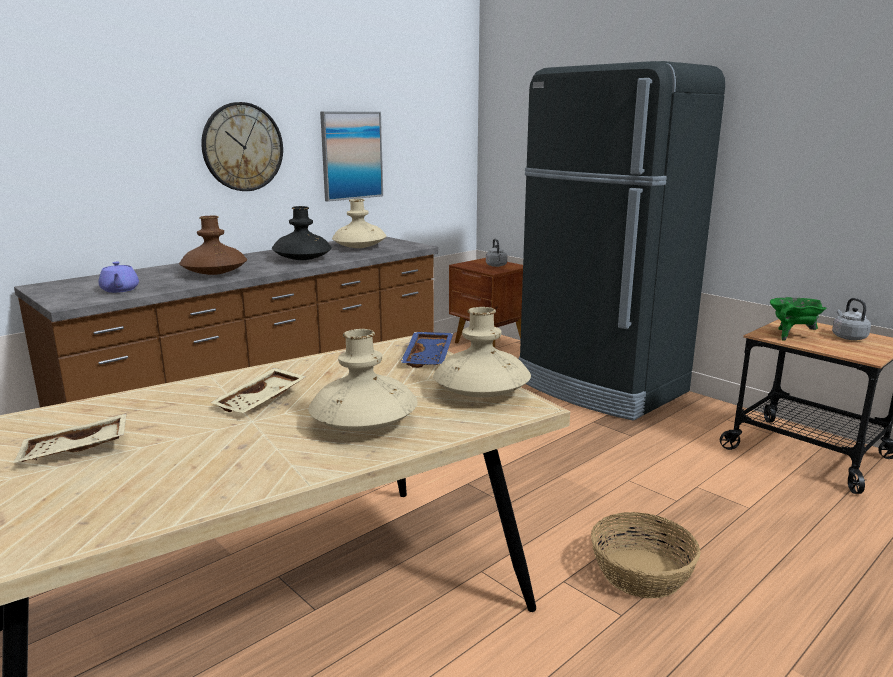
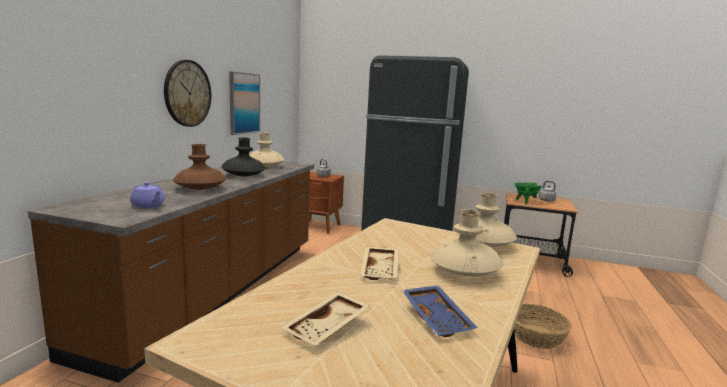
camera: 30 degrees left, 5 degrees down
blue tray [400,332,453,368] -> blue tray moved to [402,285,478,337]

